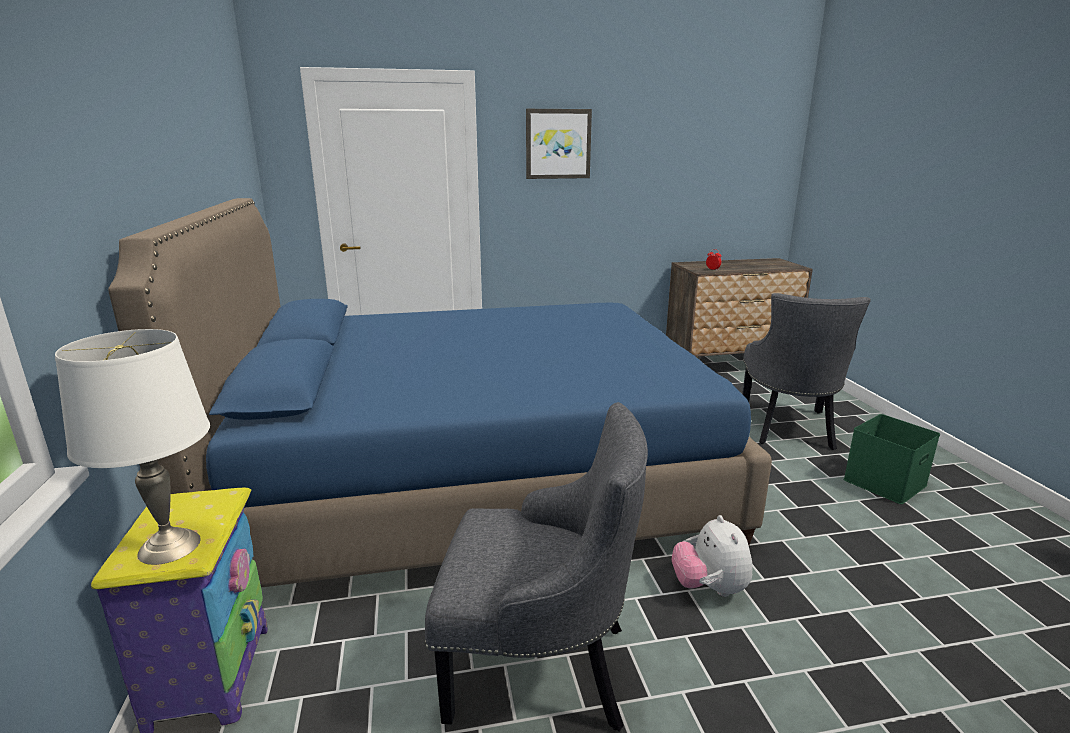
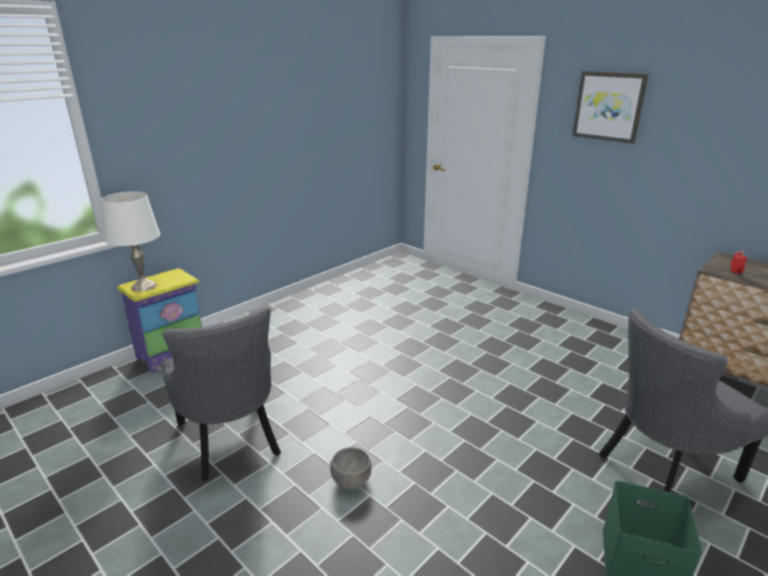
camera: 55 degrees right, 5 degrees up
blue bed [108,198,772,588] -> none
plush toy [672,515,753,597] -> grey bowl [330,447,372,489]

